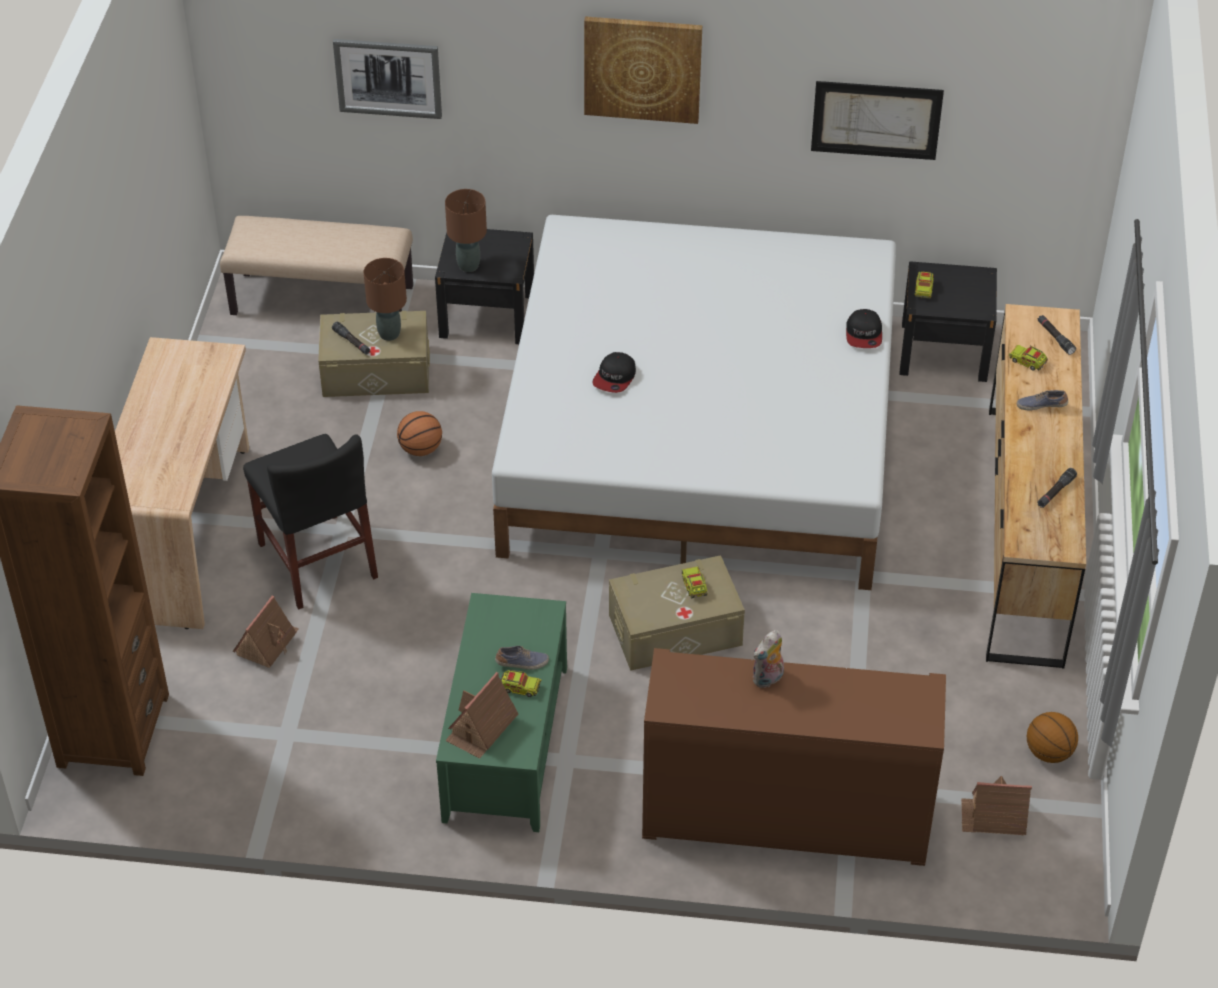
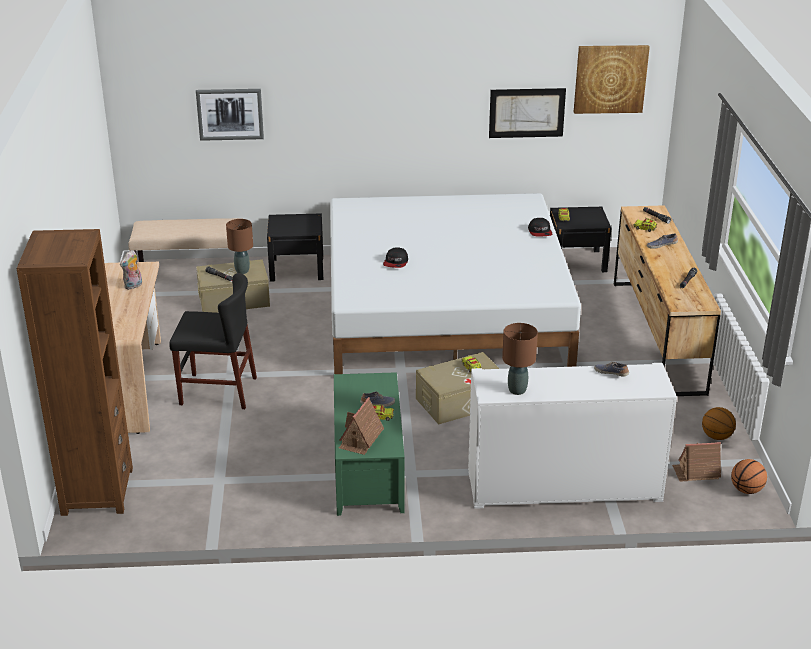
camera: 10 degrees left, 15 degrees down
toy house [233,595,299,668] -> none
black chair [243,434,378,609] -> black chair turned 45 degrees counterclockwise [169,273,257,409]
basketball [397,411,442,456] -> basketball moved to [731,459,767,494]
brown table lamp [445,189,487,272] -> brown table lamp moved to [502,323,538,395]
picture [584,16,702,124] -> picture moved to [574,45,650,114]
brown cabinet [642,648,946,866] -> white cabinet [468,363,677,509]
plush toy [753,630,784,688] -> plush toy moved to [120,250,142,290]
none -> shoe [594,362,629,377]

